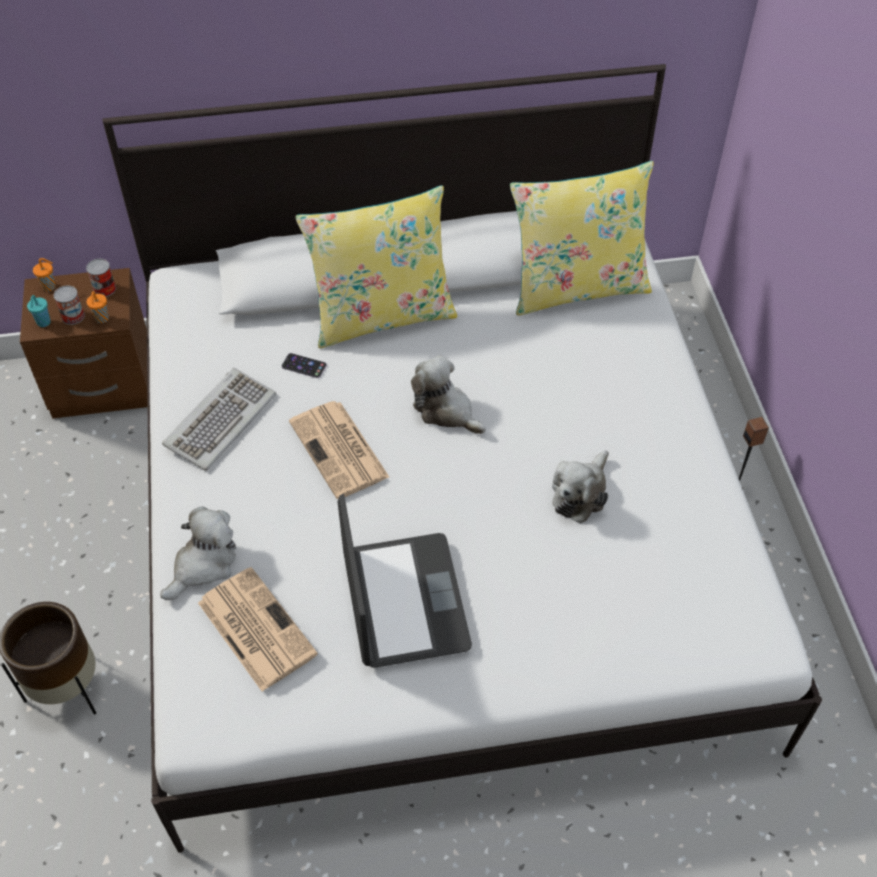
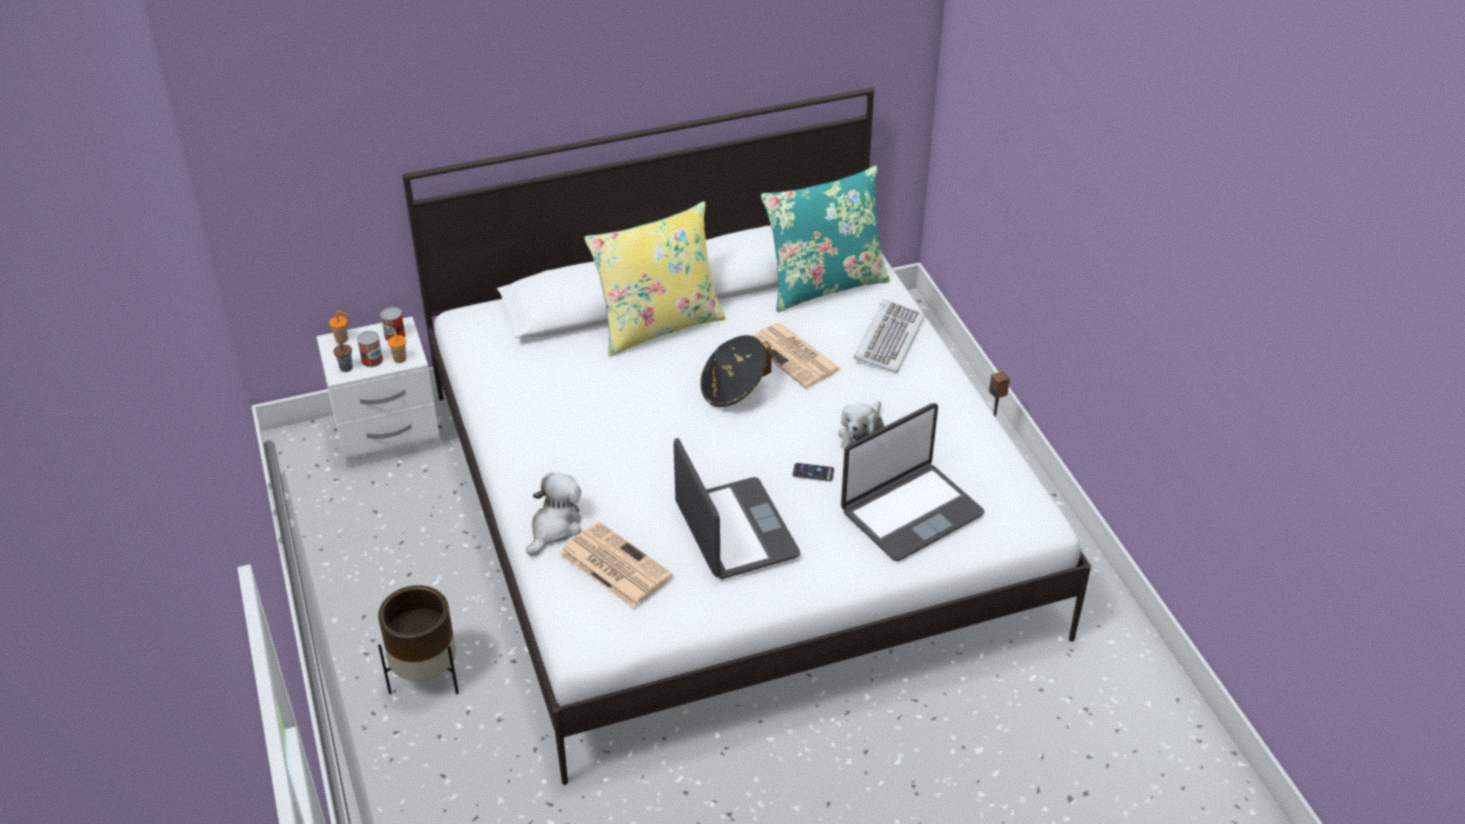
camera: 10 degrees left, 10 degrees down
brown nightstand [20,268,148,419] -> white nightstand [316,317,441,468]
turquoise cup [27,295,51,327] -> brown cup [333,341,353,372]
keyboard [162,368,276,471] -> keyboard moved to [853,300,925,373]
phone [282,353,327,378] -> phone moved to [792,463,835,482]
newspaper [289,401,389,499] -> newspaper moved to [752,323,842,388]
plush toy [411,356,486,434] -> black hat [700,335,771,407]
yellow pillow [510,161,654,316] -> turquoise pillow [761,165,890,312]
none -> laptop [841,403,985,561]

